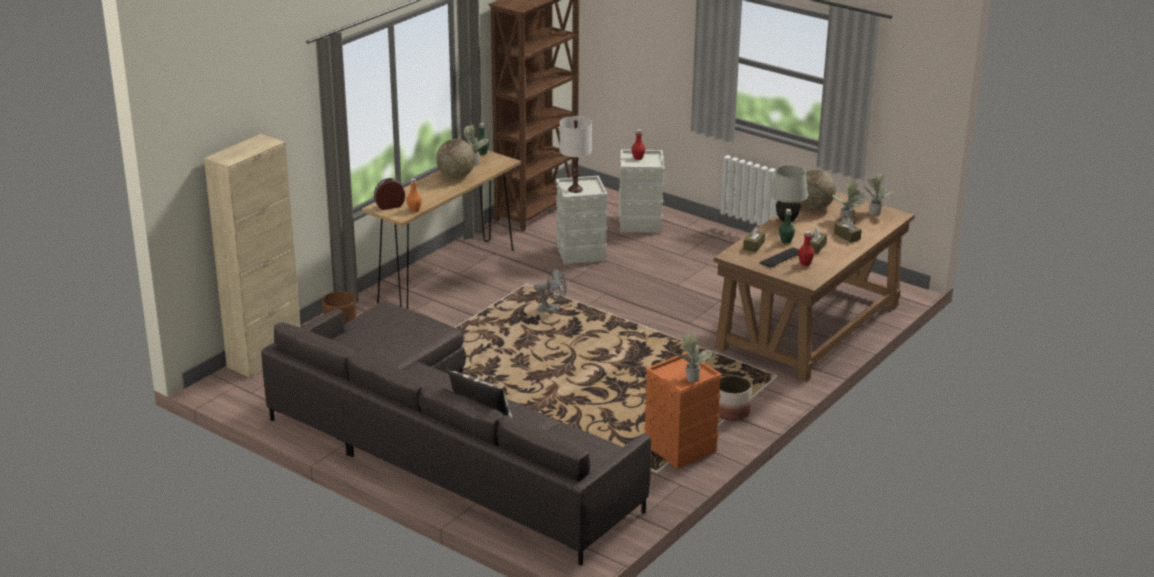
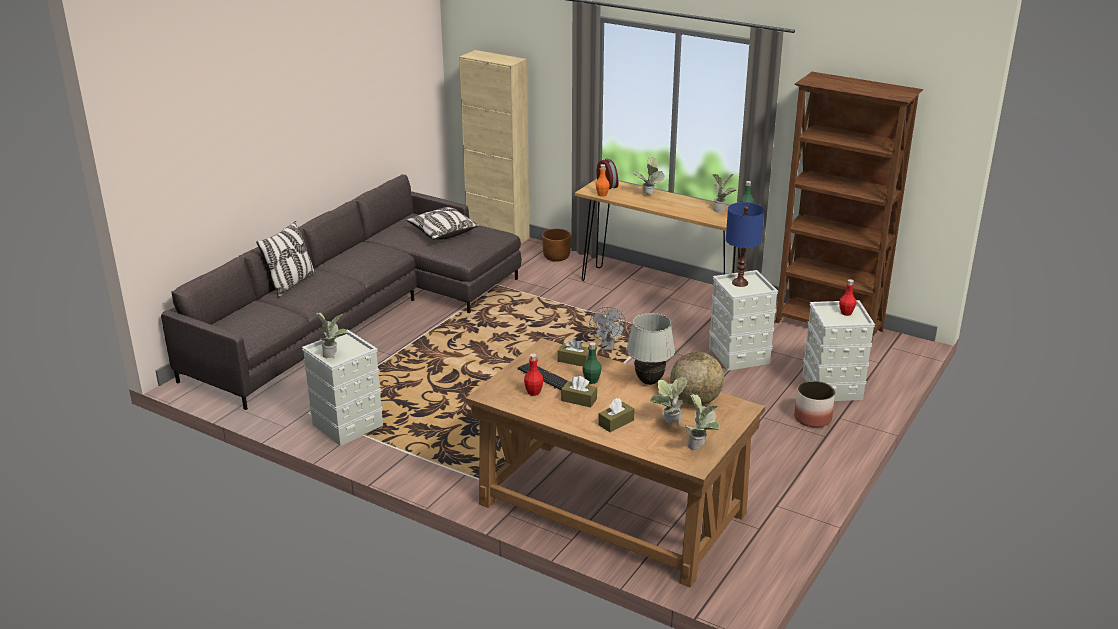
camera: 85 degrees right, 0 degrees up
globe [436,139,475,179] -> none
white table lamp [560,116,592,193] -> blue table lamp [726,202,764,287]
orange storage box [644,352,722,469] -> grey storage box [302,329,383,446]
planter [718,375,751,421] -> planter moved to [794,381,835,428]
none -> pillow [406,207,479,240]
none -> potted plant [633,157,665,195]

